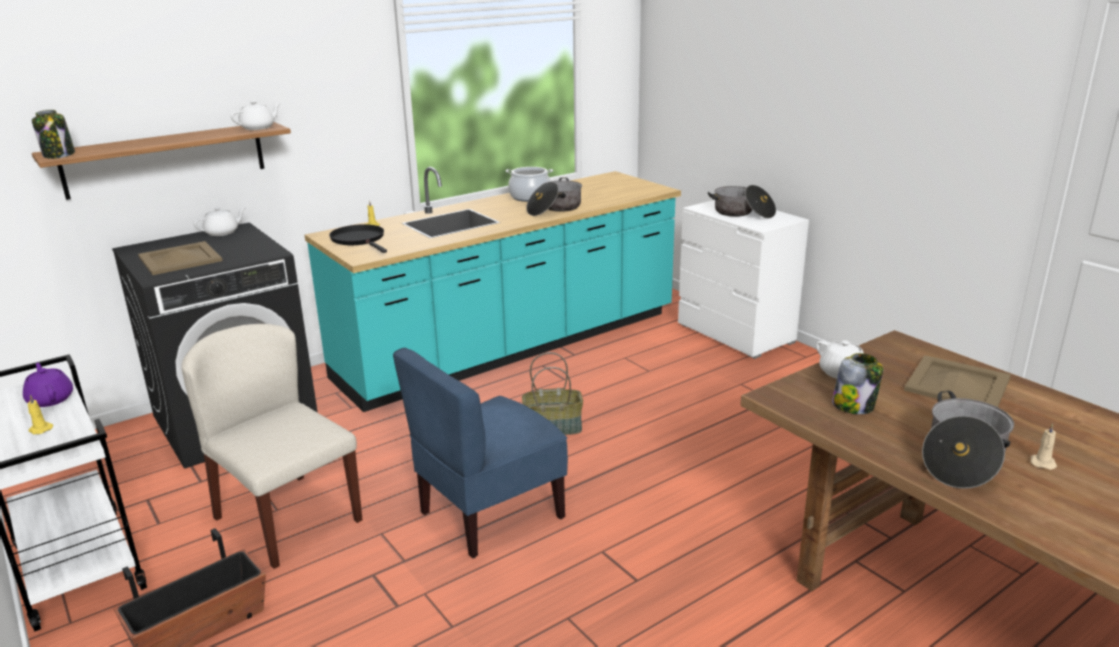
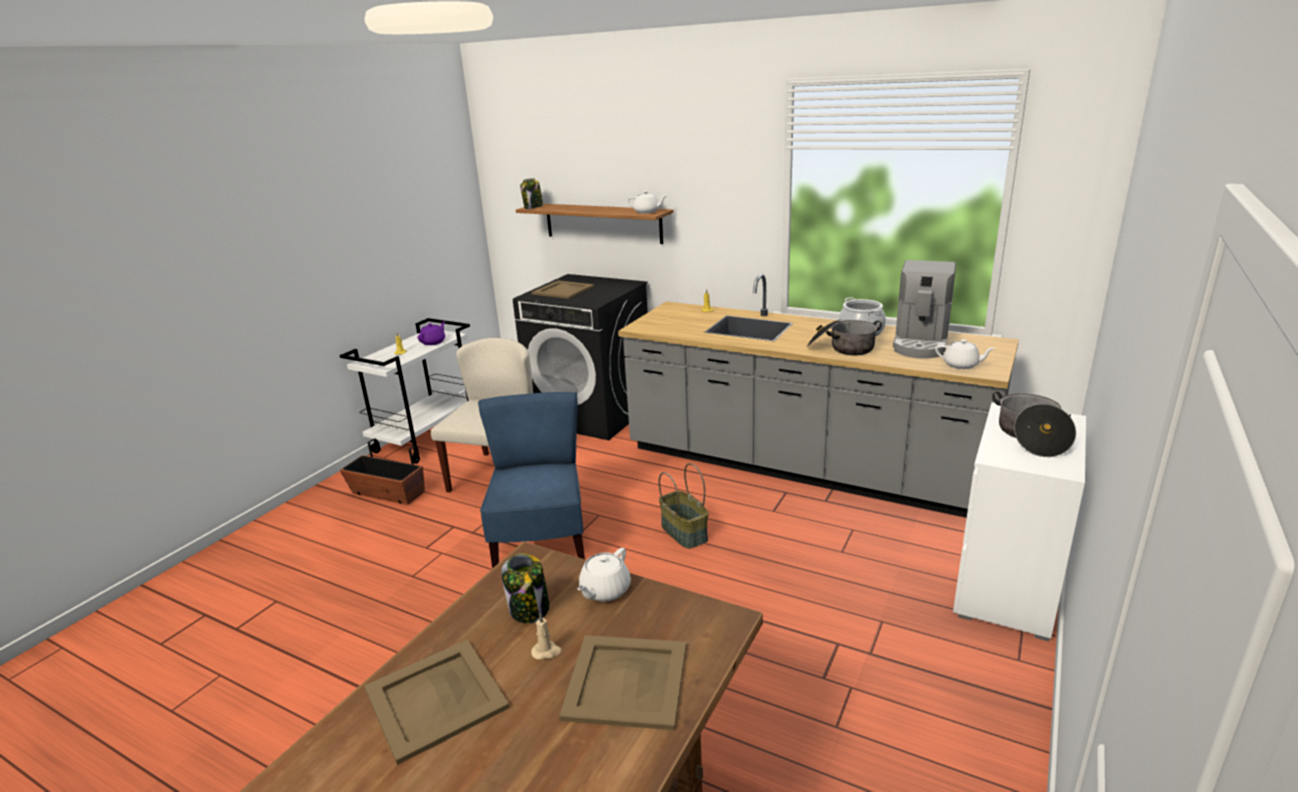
camera: 65 degrees right, 0 degrees up
white teapot [193,207,245,236] -> white teapot moved to [935,339,995,369]
turquoise counter [305,167,681,412] -> grey counter [618,274,1019,518]
black frying pan [329,224,387,253] -> none
blue chair [393,348,568,558] -> blue chair turned 60 degrees clockwise [478,392,585,569]
cooking pot [922,391,1014,489] -> beige tray [364,639,510,765]
beige candle [1030,423,1057,470] -> beige candle moved to [531,613,562,660]
none -> coffee machine [893,260,956,358]

